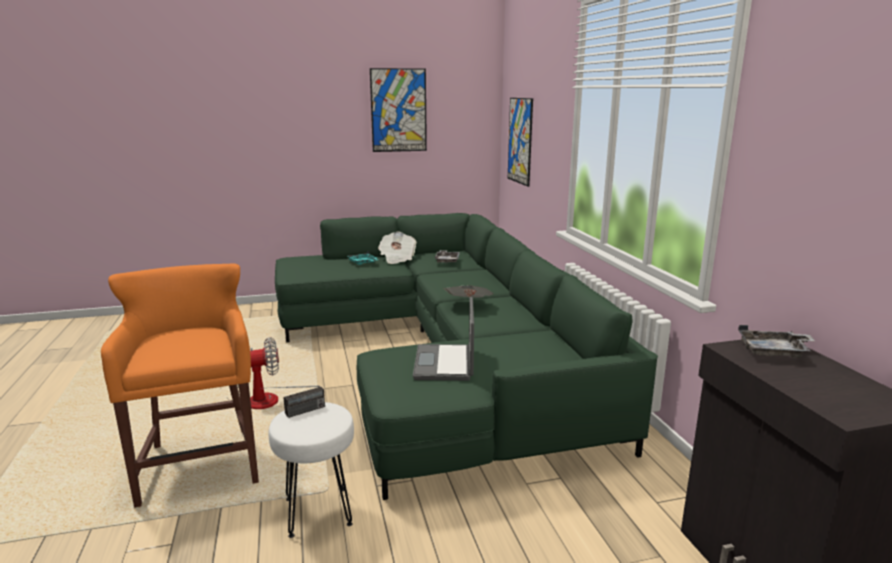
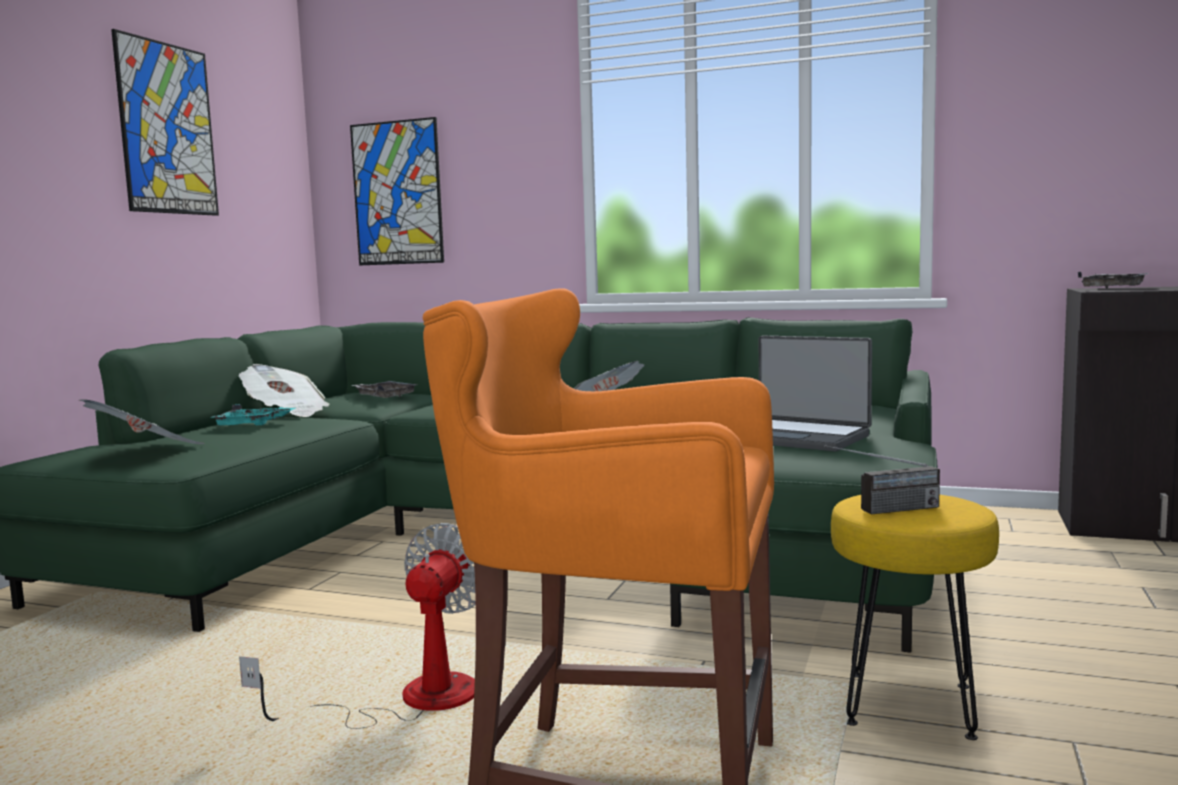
camera: 55 degrees left, 10 degrees down
white stool [269,402,354,538] -> yellow stool [831,495,999,740]
radio [272,385,325,418] -> radio turned 75 degrees clockwise [824,445,940,514]
none -> newspaper [78,399,205,444]

